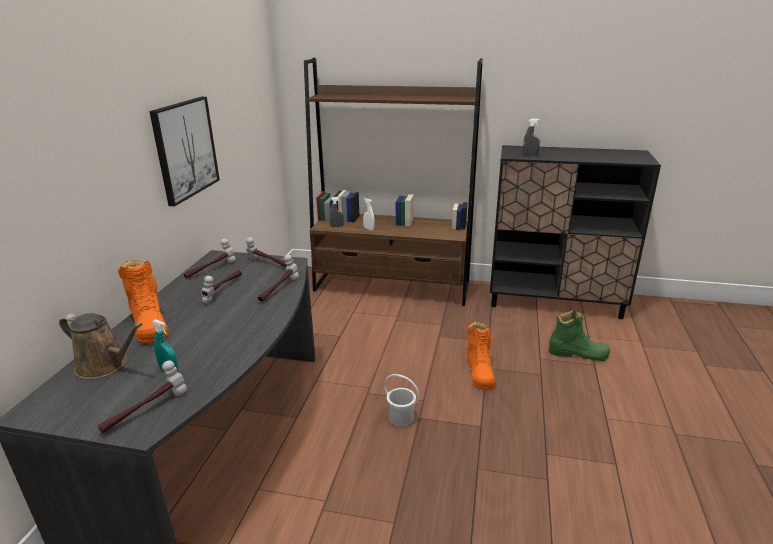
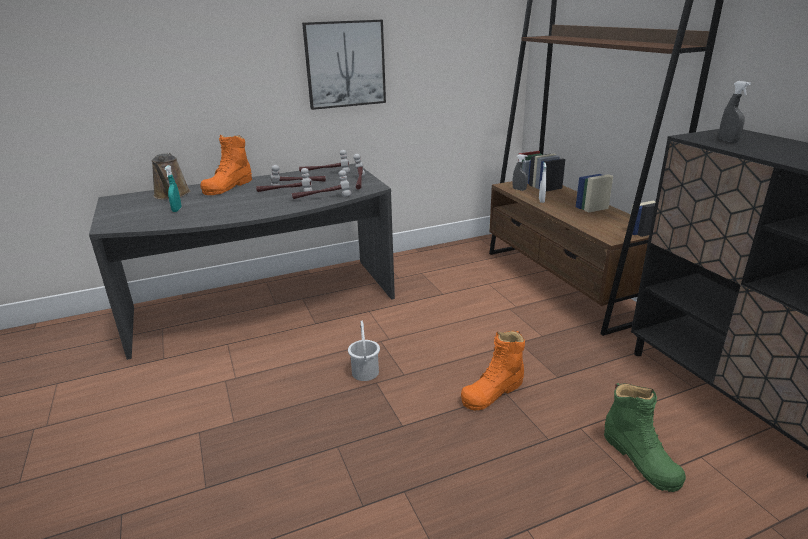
camera: 55 degrees right, 0 degrees up
hammer [97,360,187,433] -> hammer moved to [256,168,313,192]

